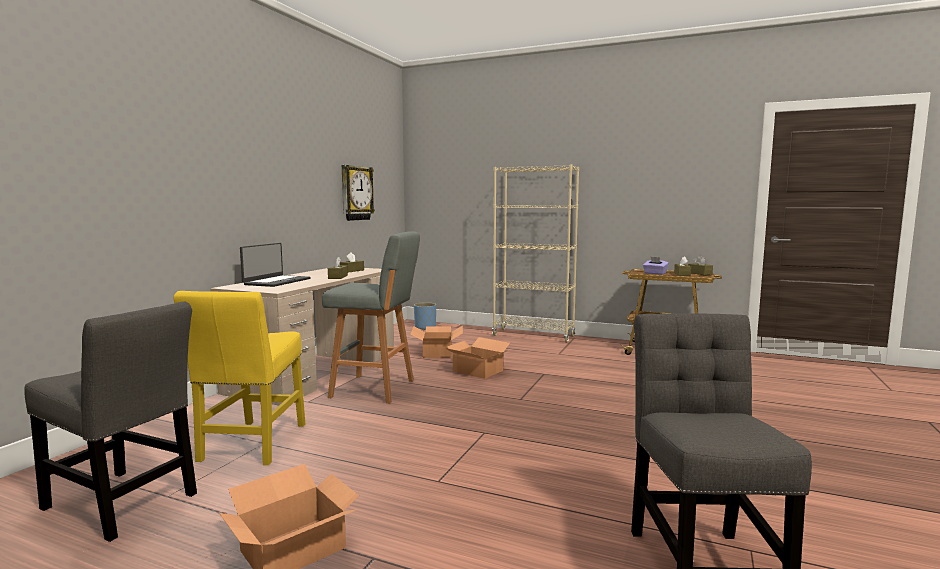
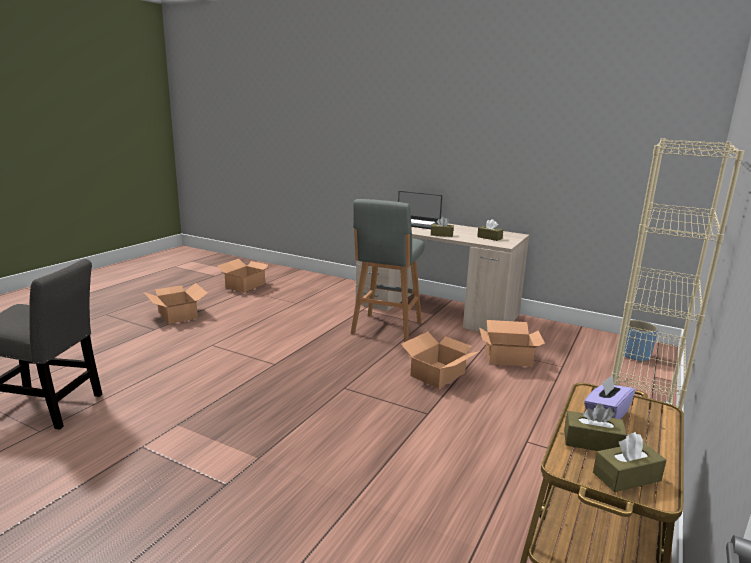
camera: 95 degrees right, 10 degrees up
grey chair [24,301,197,542] -> cardboard box [217,259,273,292]
yellow chair [174,291,305,465] -> none
wall clock [342,165,375,221] -> none

